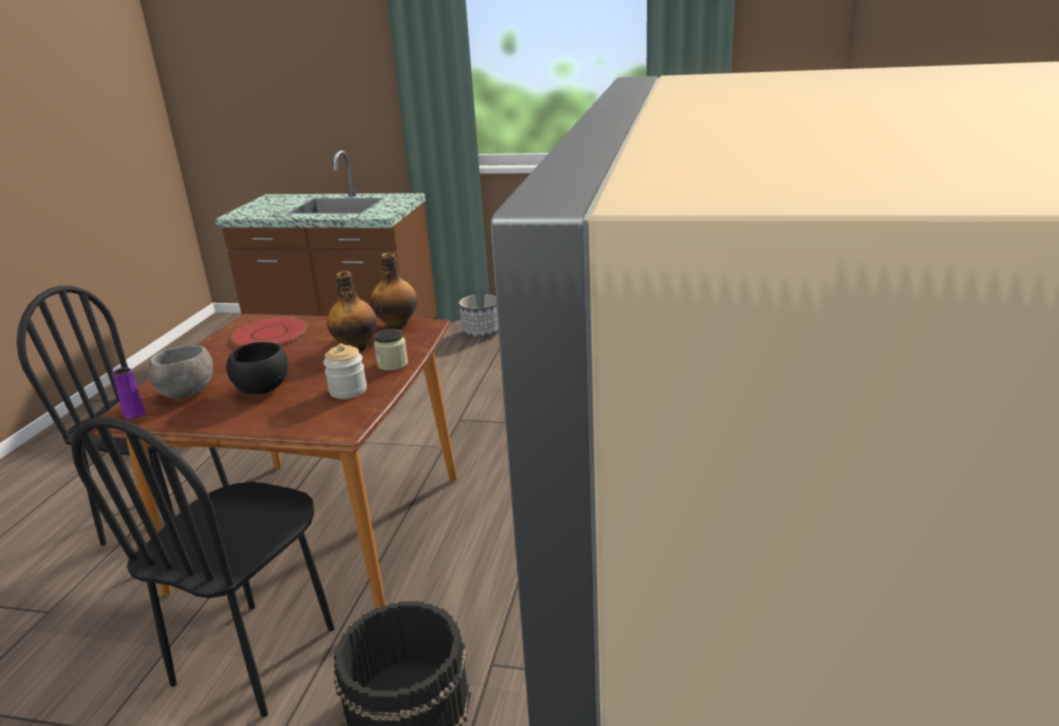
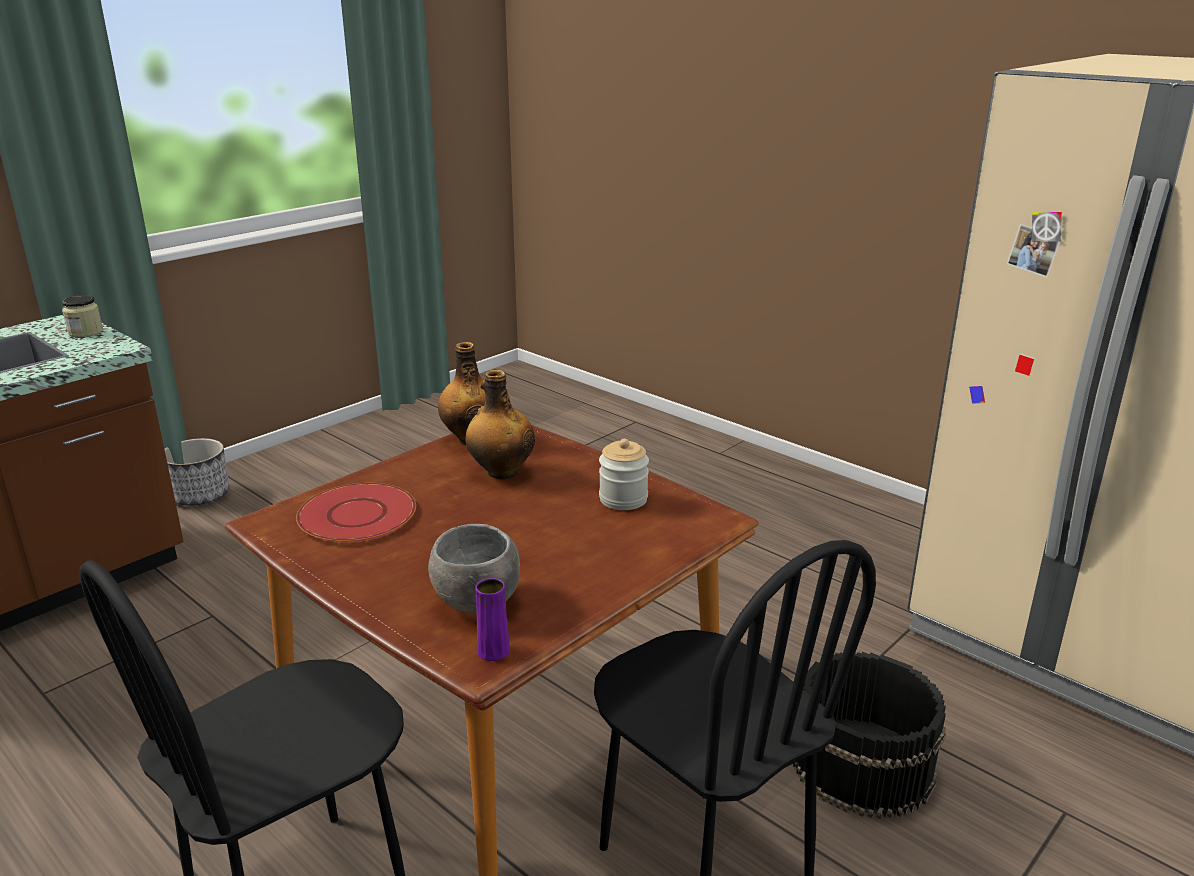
camera: 60 degrees left, 0 degrees up
black bowl [226,342,288,395] -> none
jar [374,329,408,371] -> jar moved to [62,295,103,337]

